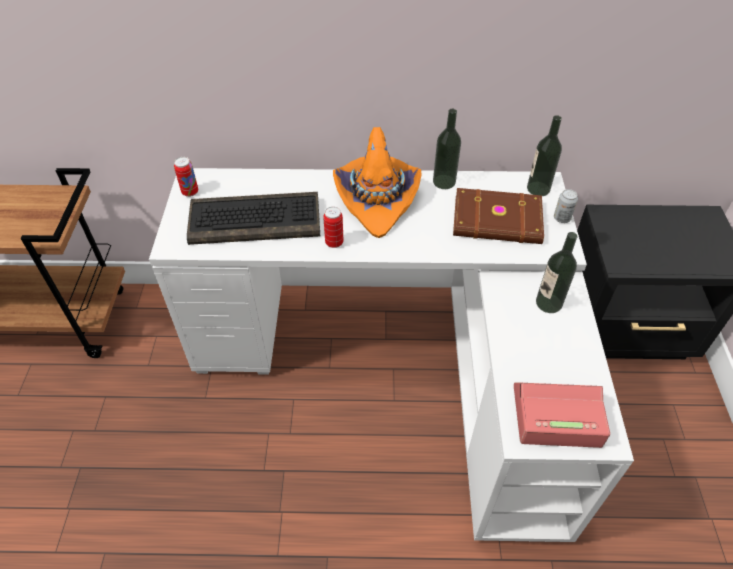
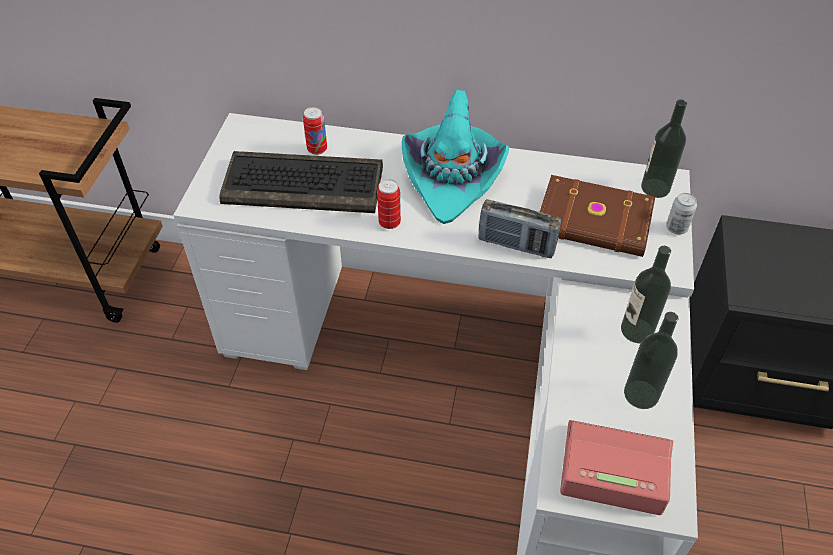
camera: 10 degrees right, 0 degrees up
can [174,157,198,197] -> can moved to [303,107,327,155]
orange hat [333,127,422,238] -> turquoise hat [402,90,509,224]
bottle [433,109,461,189] -> bottle moved to [624,312,678,409]
none -> radio [478,199,561,258]

